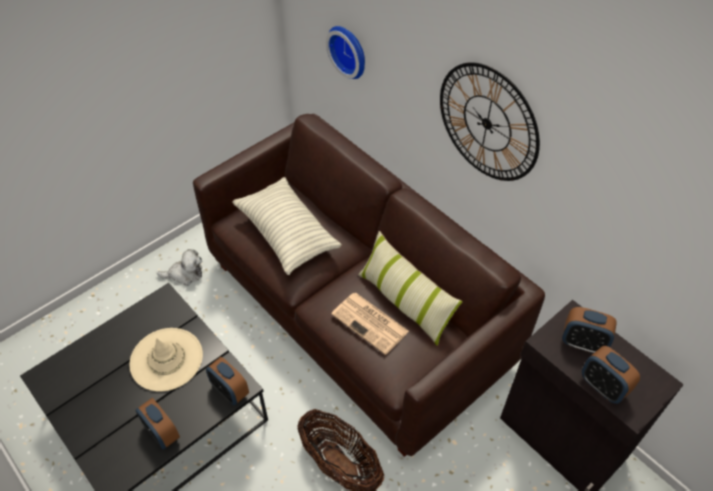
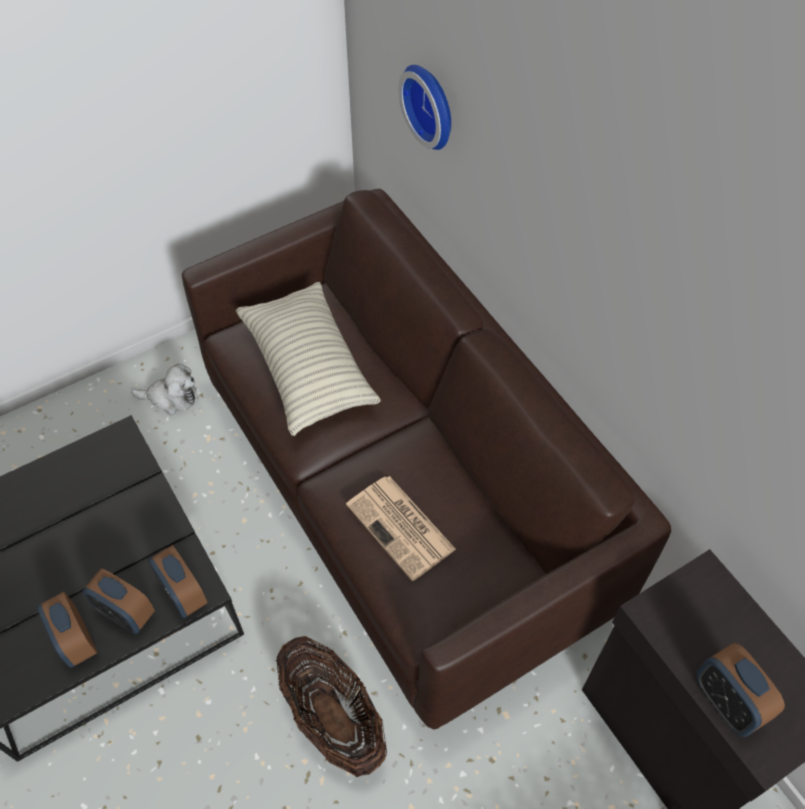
camera: 10 degrees right, 5 degrees up
beige hat [129,328,203,391] -> none
pillow [358,231,462,346] -> none
wall clock [440,62,540,181] -> none
alarm clock [562,307,617,353] -> alarm clock moved to [83,568,155,634]

